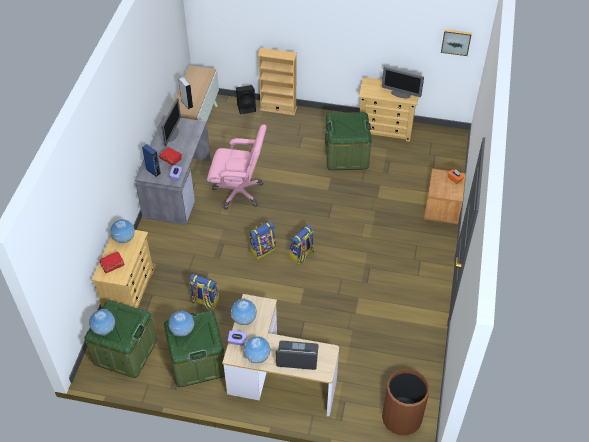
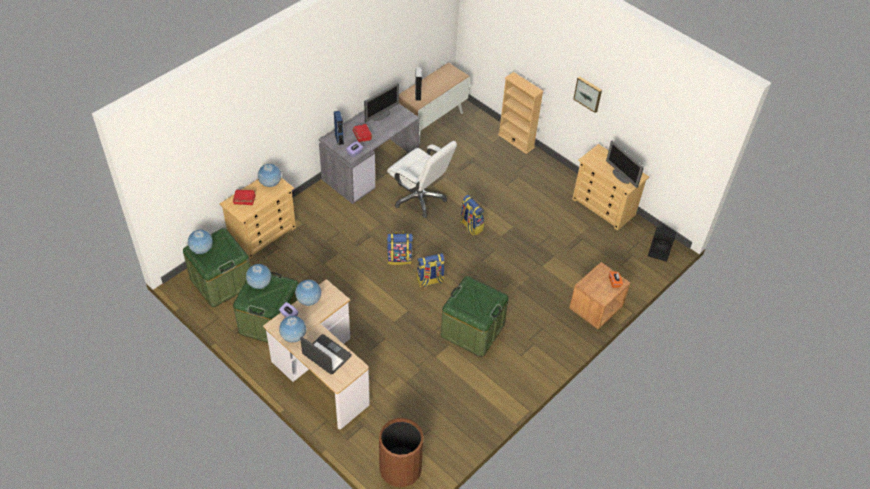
camera: 30 degrees right, 0 degrees up
backpack [190,274,220,309] -> backpack moved to [459,195,484,236]
pink office chair [207,124,267,210] -> white office chair [387,141,457,218]
black speaker [236,85,256,114] -> black speaker moved to [648,227,676,262]
green storage box [325,112,371,170] -> green storage box moved to [441,276,509,357]
picture [441,29,472,56] -> picture moved to [573,76,602,113]

